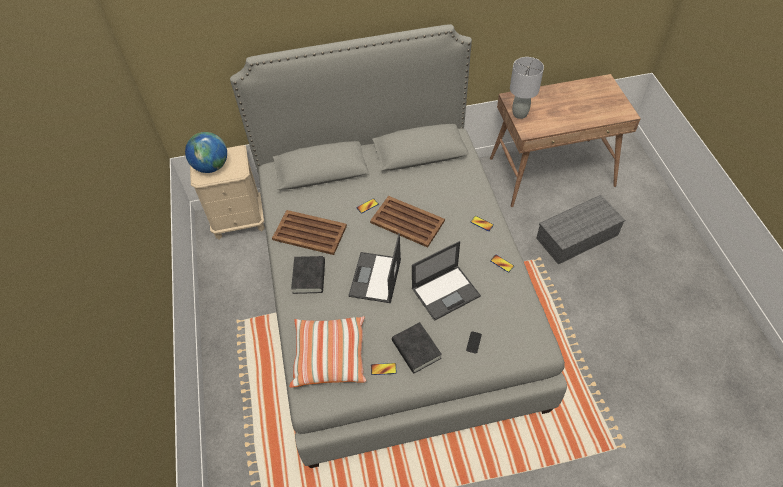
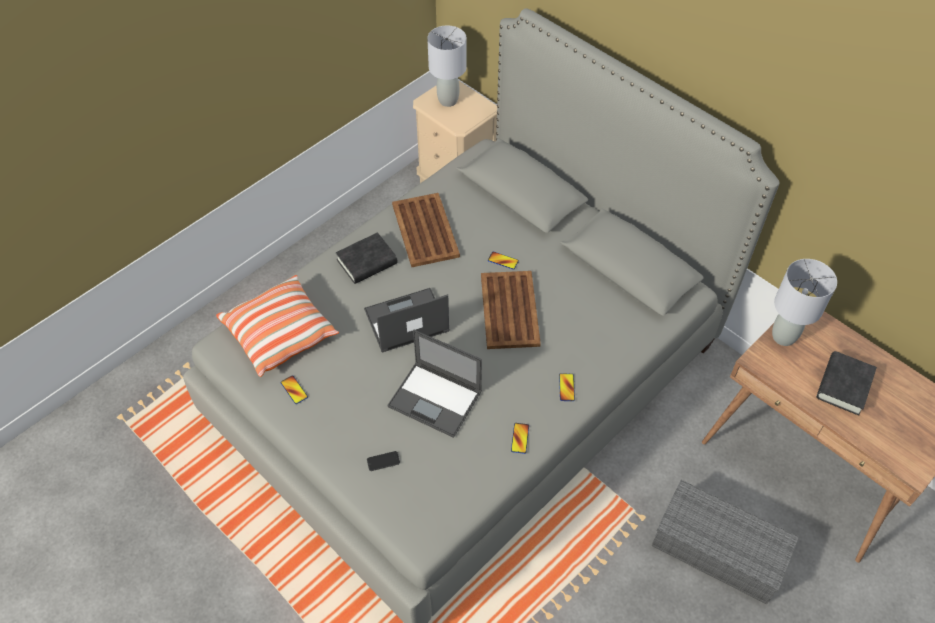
camera: 55 degrees right, 0 degrees up
globe [185,132,227,173] -> grey table lamp [427,25,467,107]
black book [392,322,442,374] -> black book moved to [816,351,877,416]

